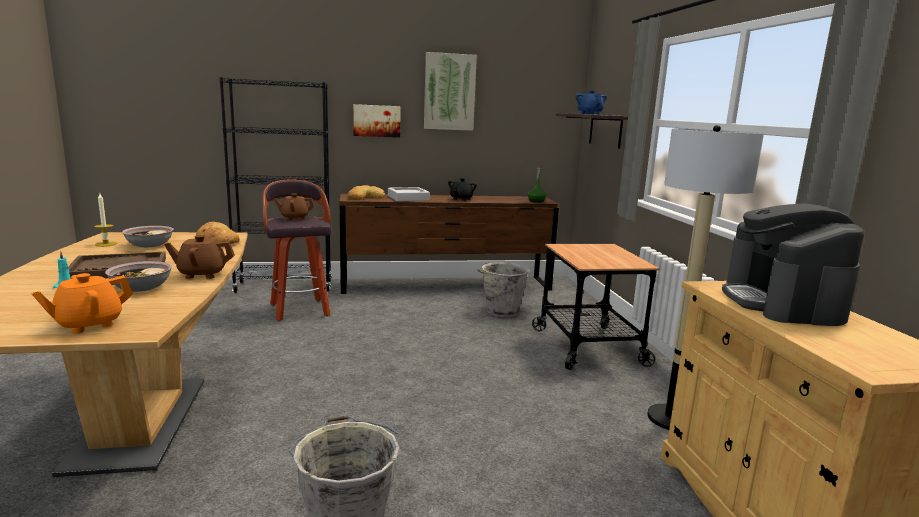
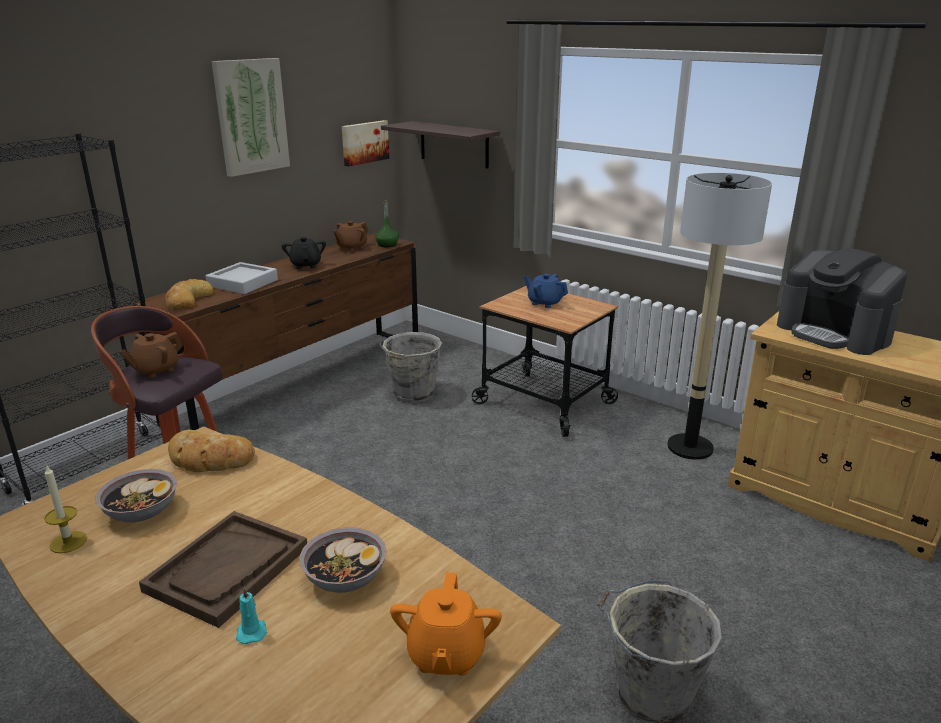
camera: 40 degrees left, 10 degrees up
brown teapot [164,235,235,279] -> brown teapot moved to [333,221,368,251]
picture [353,104,401,137] -> picture moved to [342,120,389,166]
blue teapot [575,90,607,115] -> blue teapot moved to [523,274,568,308]

